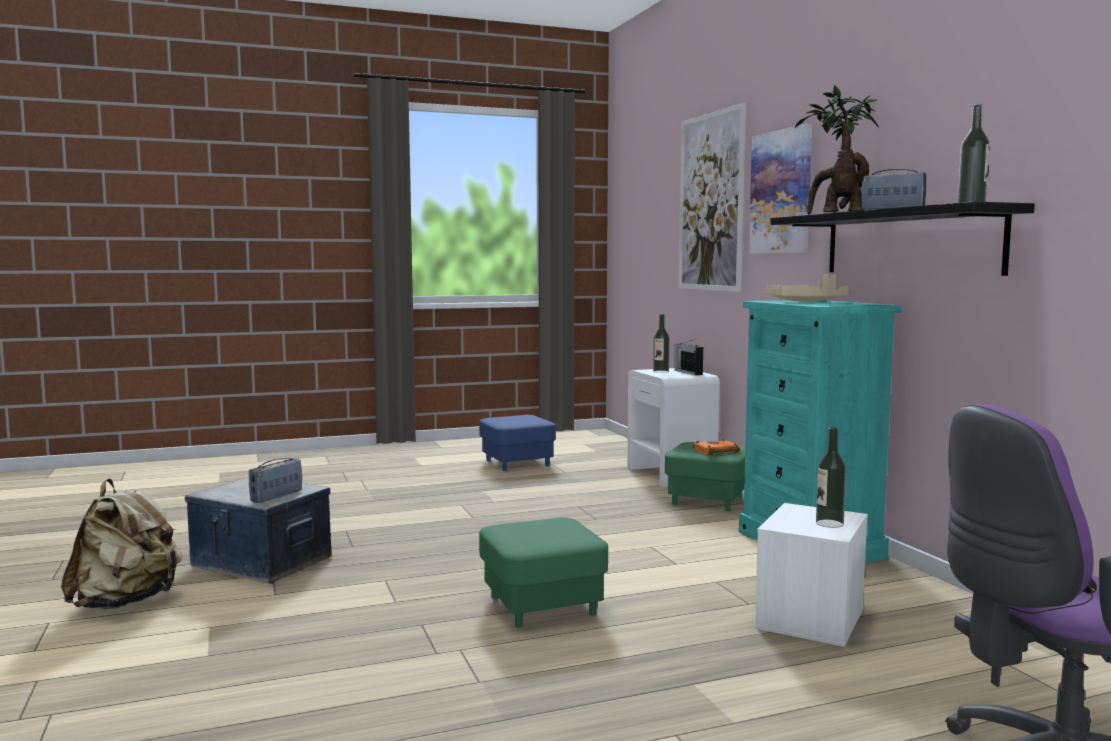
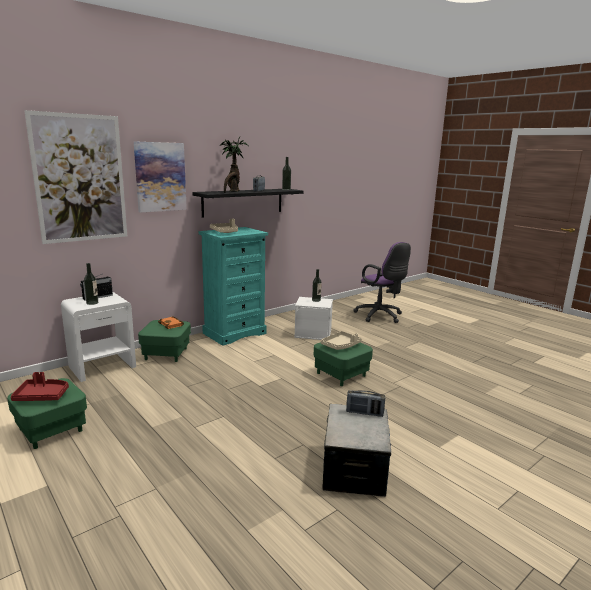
camera: 110 degrees left, 10 degrees up
beige backpack [61,479,183,610] -> none
blue ottoman [479,415,556,471] -> green ottoman [7,378,87,449]
none -> red tray [11,372,69,401]
none -> beige tray [321,331,362,350]

